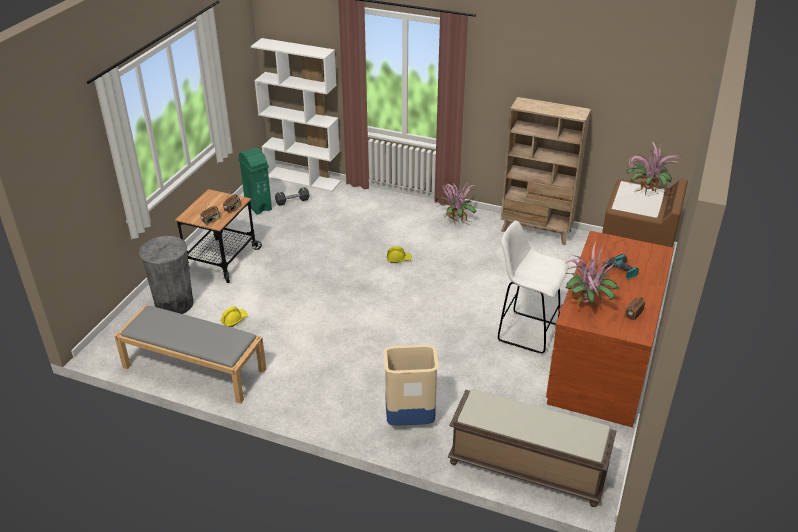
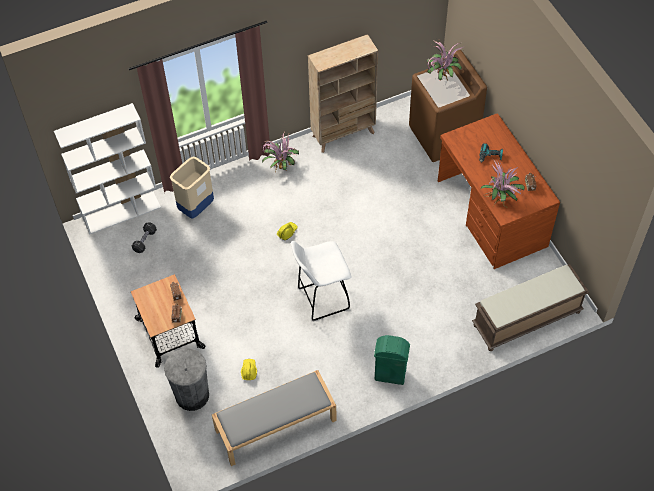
camera: 45 degrees left, 20 degrees up
green trash can [238,148,272,215] -> green trash can moved to [374,335,410,385]
beige trash can [383,345,439,426] -> beige trash can moved to [170,157,214,219]
white stool [497,220,569,355] -> white stool moved to [291,241,352,322]

